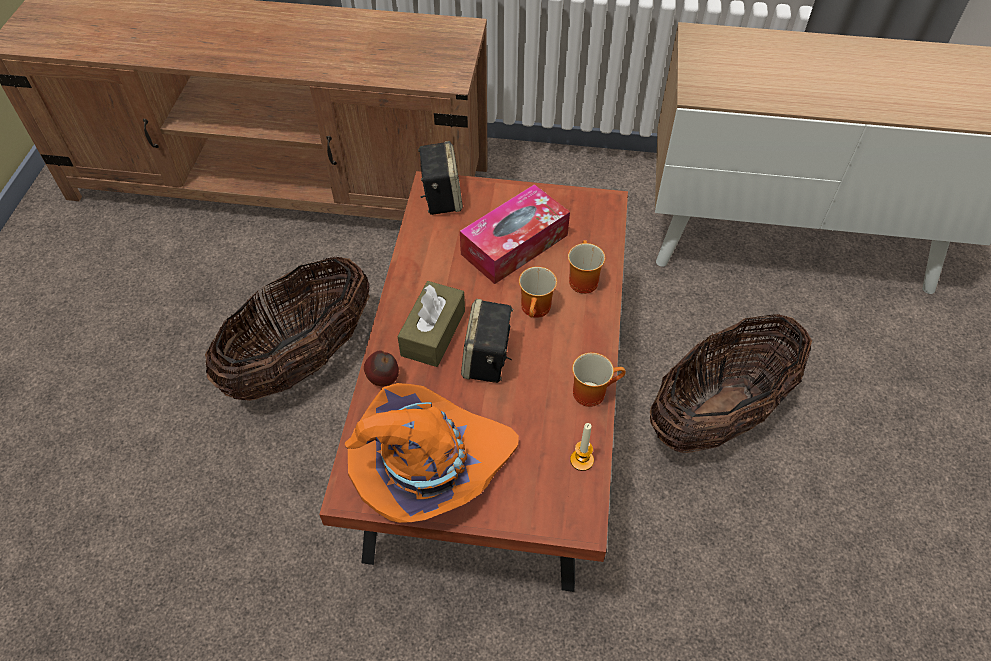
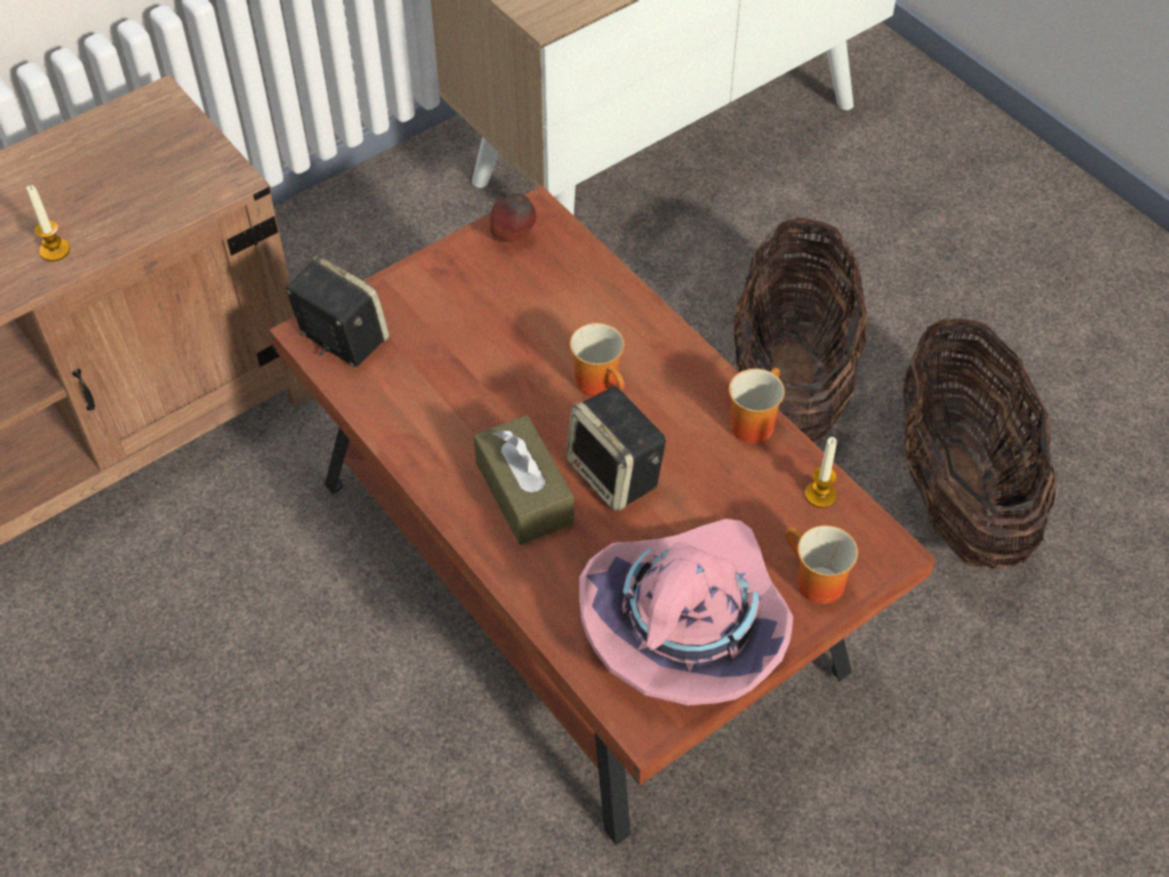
camera: 45 degrees left, 0 degrees up
basket [205,257,370,401] -> basket moved to [903,318,1057,569]
orange hat [345,383,519,523] -> pink hat [579,519,793,706]
apple [364,350,399,386] -> apple moved to [490,193,536,243]
tissue box [460,184,570,284] -> none
mug [568,240,605,294] -> mug moved to [786,525,858,604]
none -> candle [26,185,70,262]

